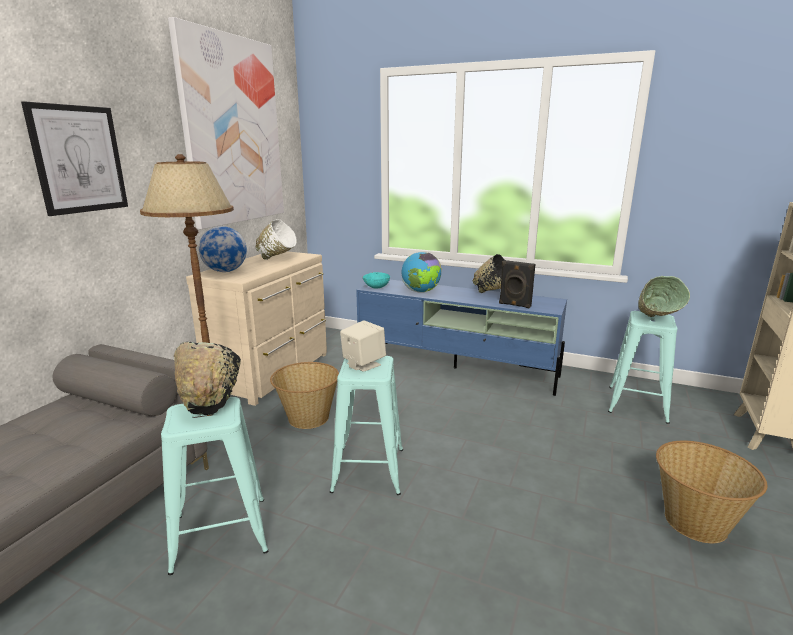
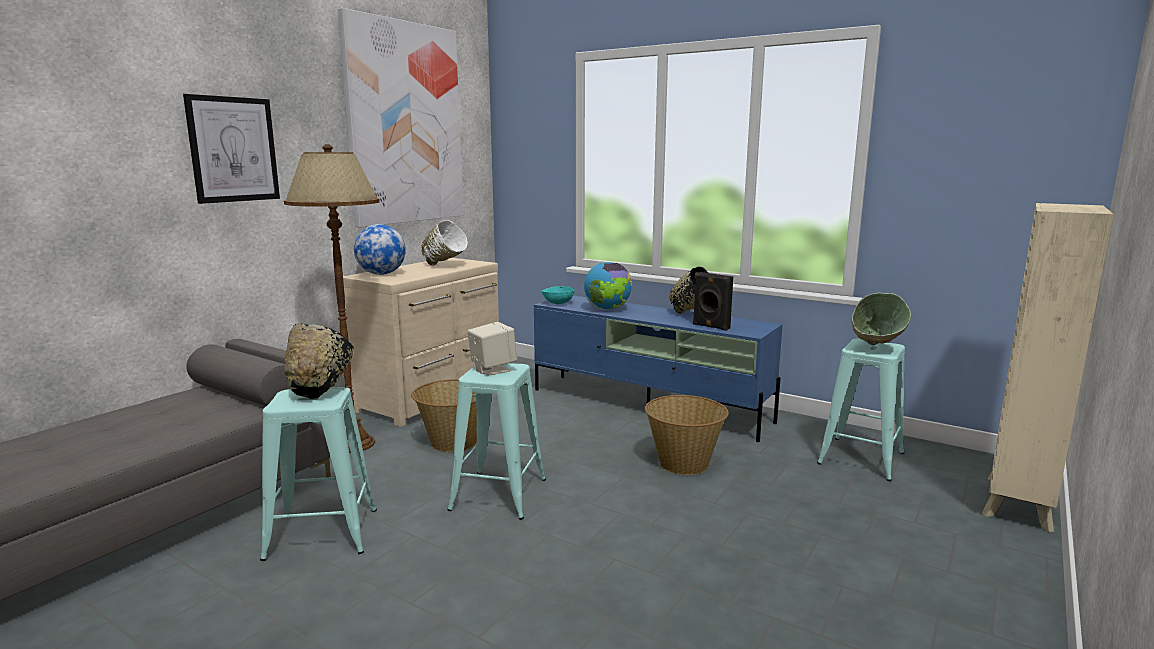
camera: 10 degrees right, 5 degrees down
basket [656,441,767,543] -> basket moved to [645,395,729,475]

